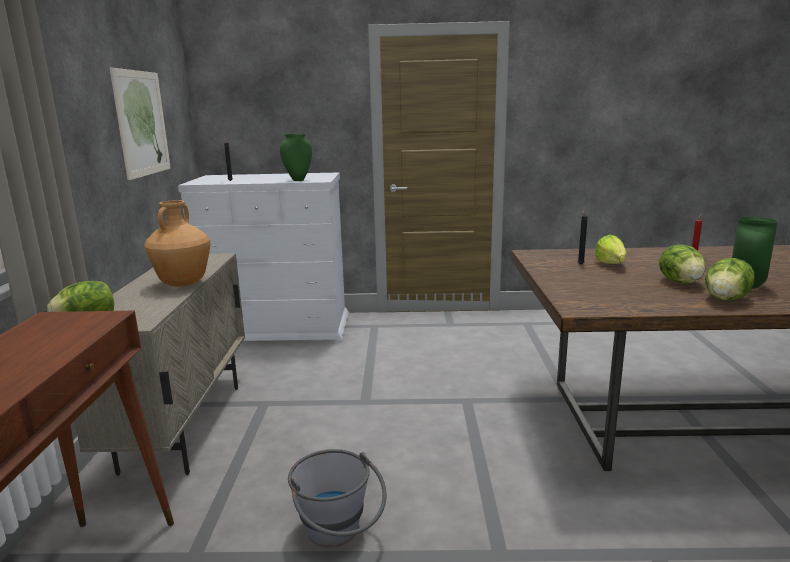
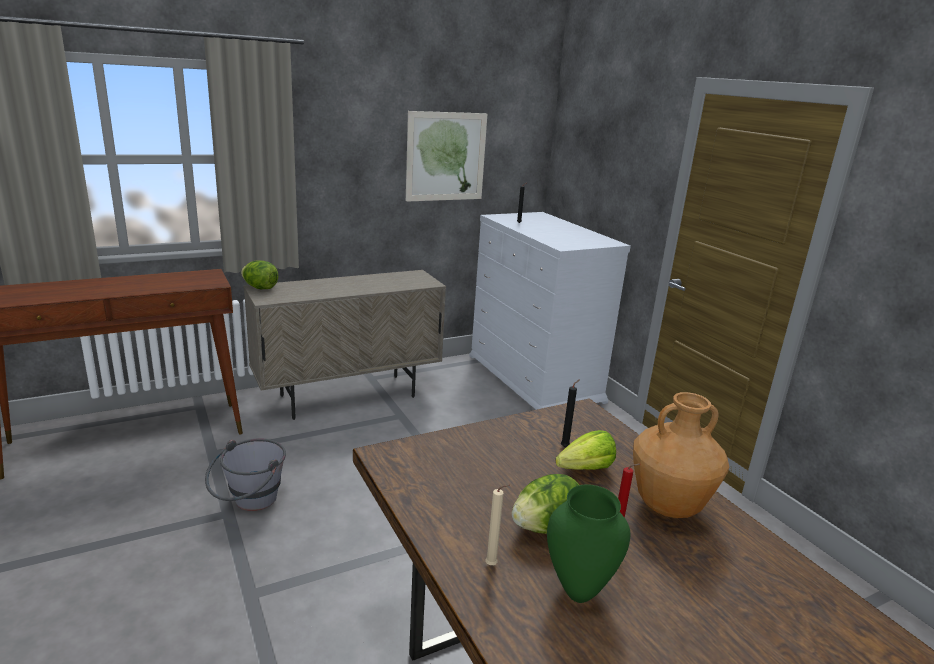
camera: 60 degrees right, 5 degrees up
brown vase [144,200,211,287] -> brown vase moved to [633,392,729,518]
green vase [280,134,312,181] -> none
lettuce [705,258,755,300] -> beige candle [486,484,510,565]

